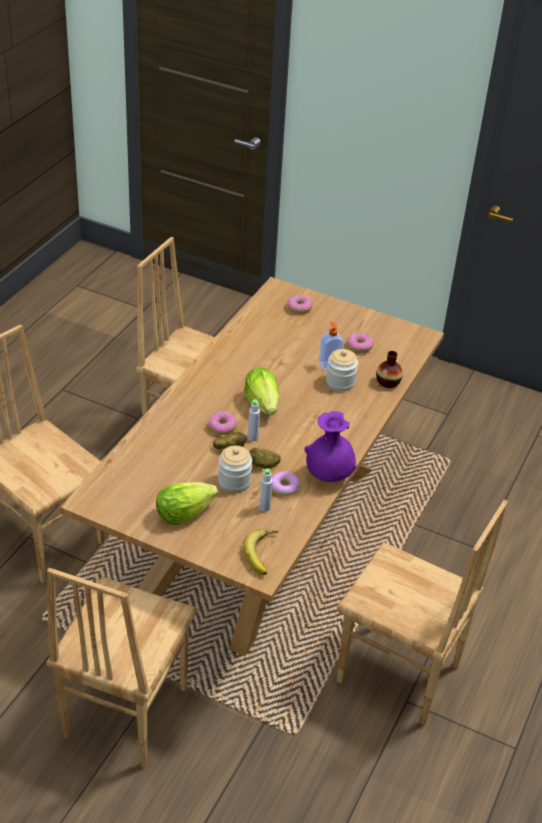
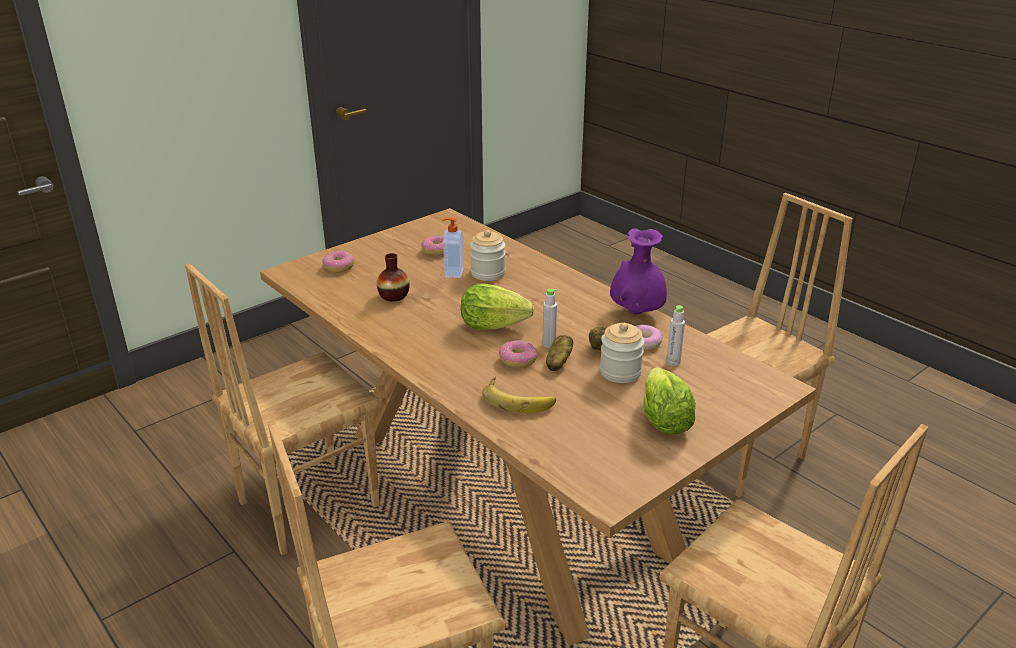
camera: 65 degrees left, 10 degrees down
banana [243,529,279,575] -> banana moved to [482,376,556,413]
vase [376,351,403,388] -> vase moved to [377,253,410,302]

